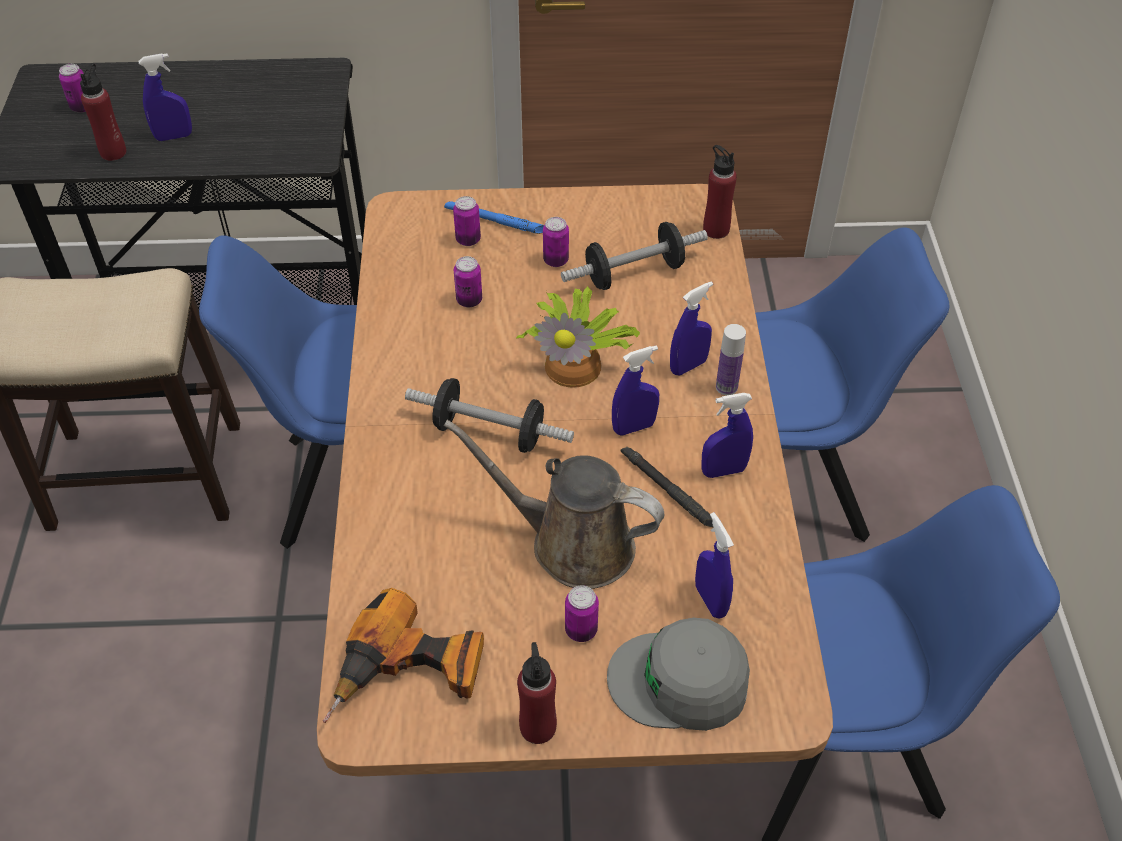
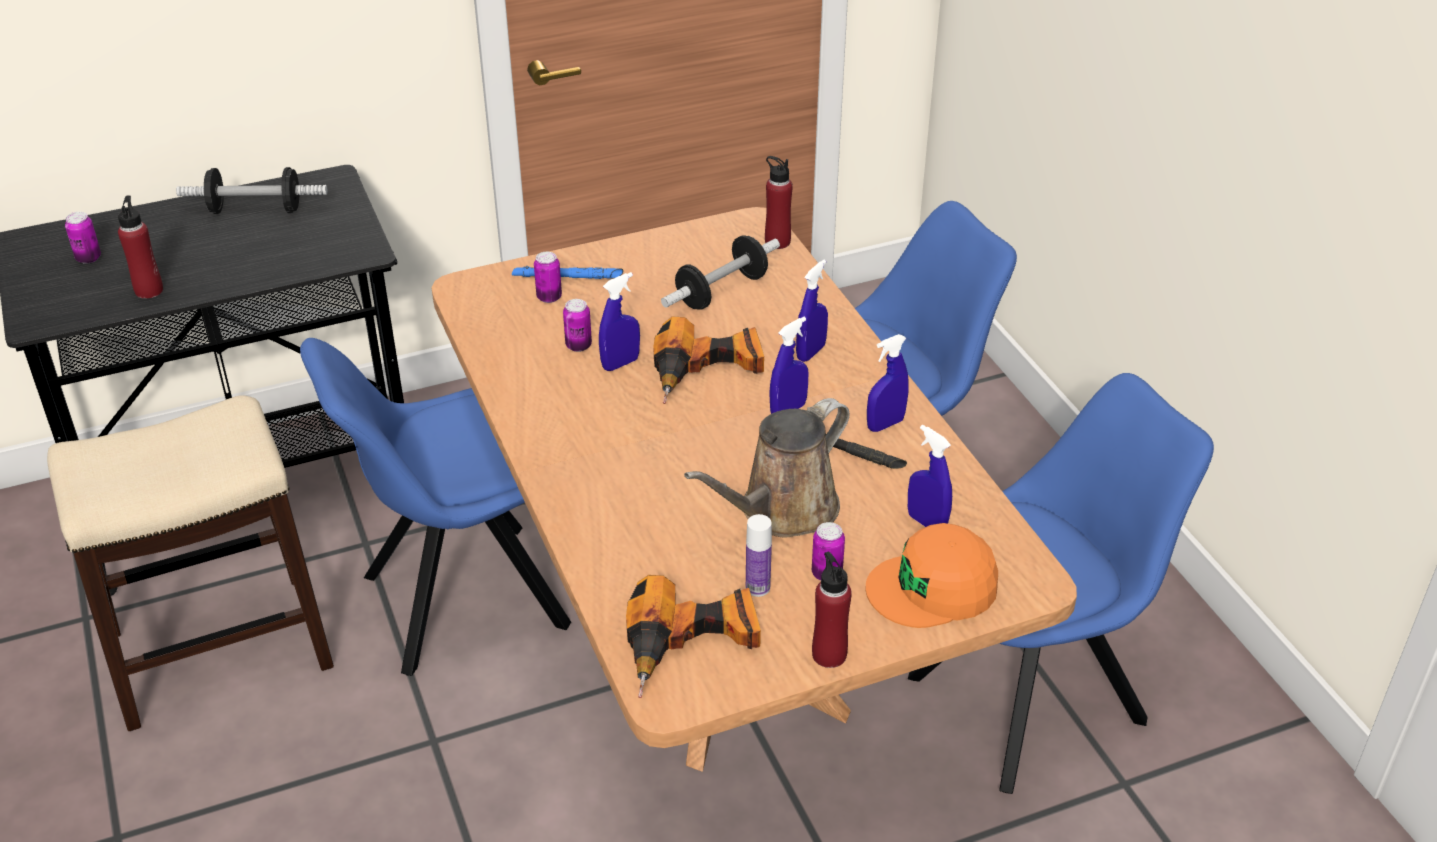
camera: 20 degrees left, 10 degrees down
blue spray bottle [139,53,192,141] -> blue spray bottle moved to [599,272,640,371]
dumbbell [405,378,574,453] -> dumbbell moved to [176,167,328,214]
brown watering can [444,420,664,589] -> brown watering can turned 45 degrees counterclockwise [684,398,849,538]
potted plant [516,286,640,388] -> power drill [653,316,764,404]
can [543,217,569,267] -> none
grey cap [607,618,750,731] -> orange cap [866,523,998,628]
bottle [716,324,746,396] -> bottle moved to [746,514,772,597]

